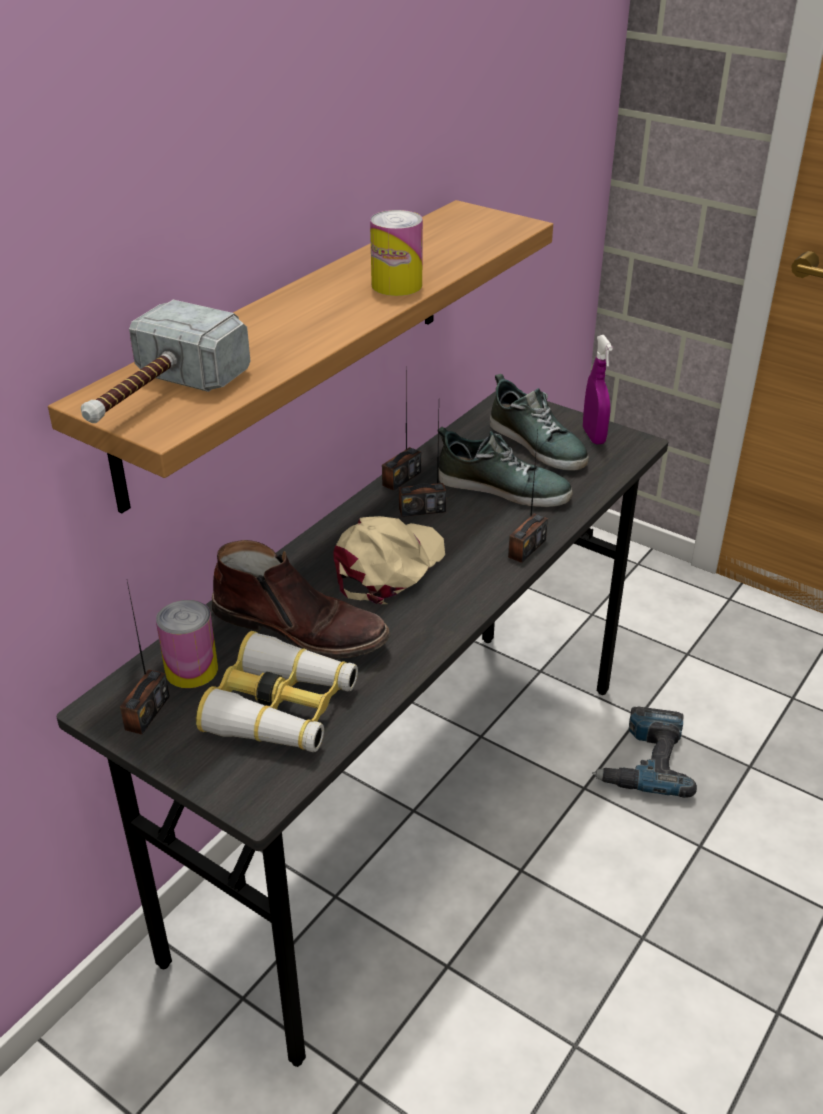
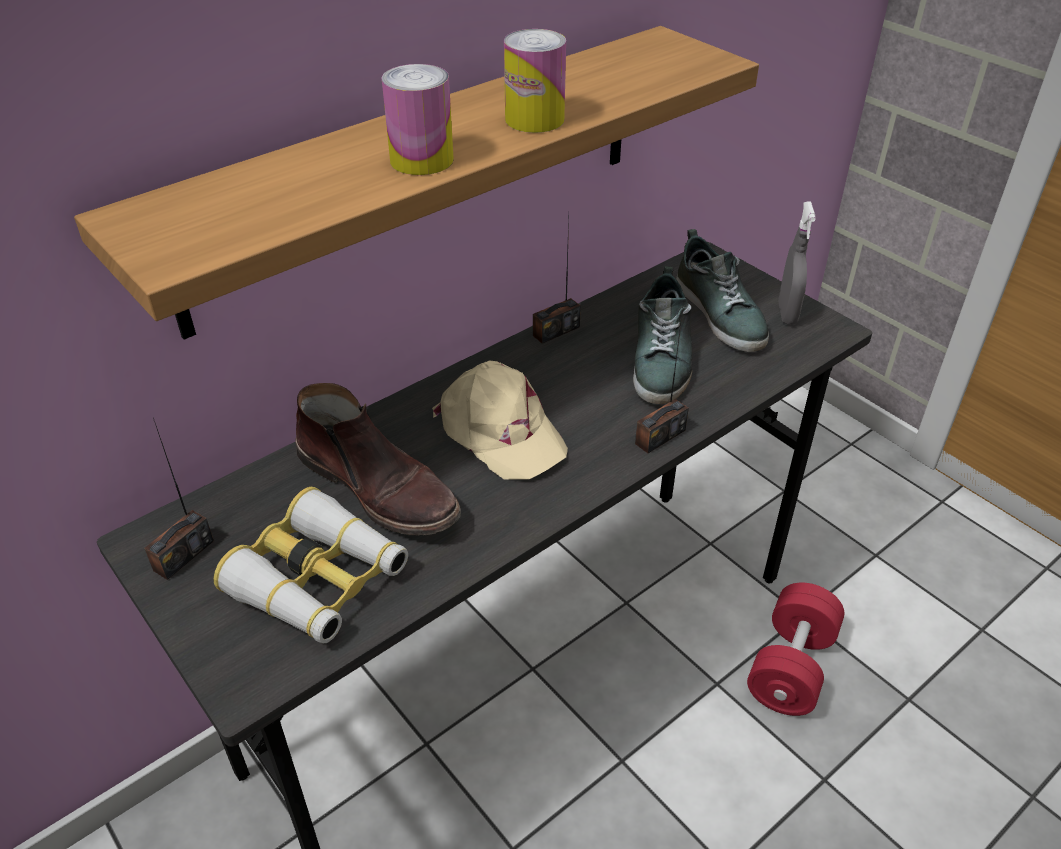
camera: 15 degrees right, 5 degrees up
hammer [81,300,250,423] -> none
can [156,600,218,688] -> can moved to [381,64,454,175]
beige cap [334,516,445,604] -> beige cap turned 90 degrees clockwise [432,360,568,480]
radio [399,415,446,517] -> none
shoe [437,427,573,507] -> shoe turned 60 degrees clockwise [633,266,692,404]
purple spray bottle [583,335,613,444] -> grey spray bottle [778,201,816,325]
power drill [592,706,697,798] -> red dumbbell [747,583,844,716]

